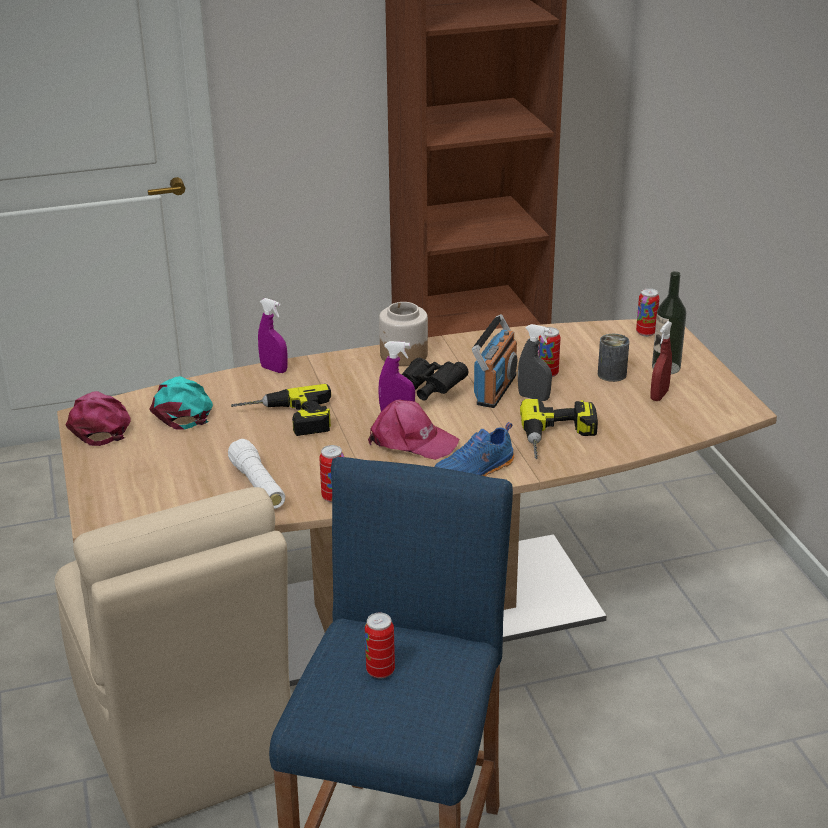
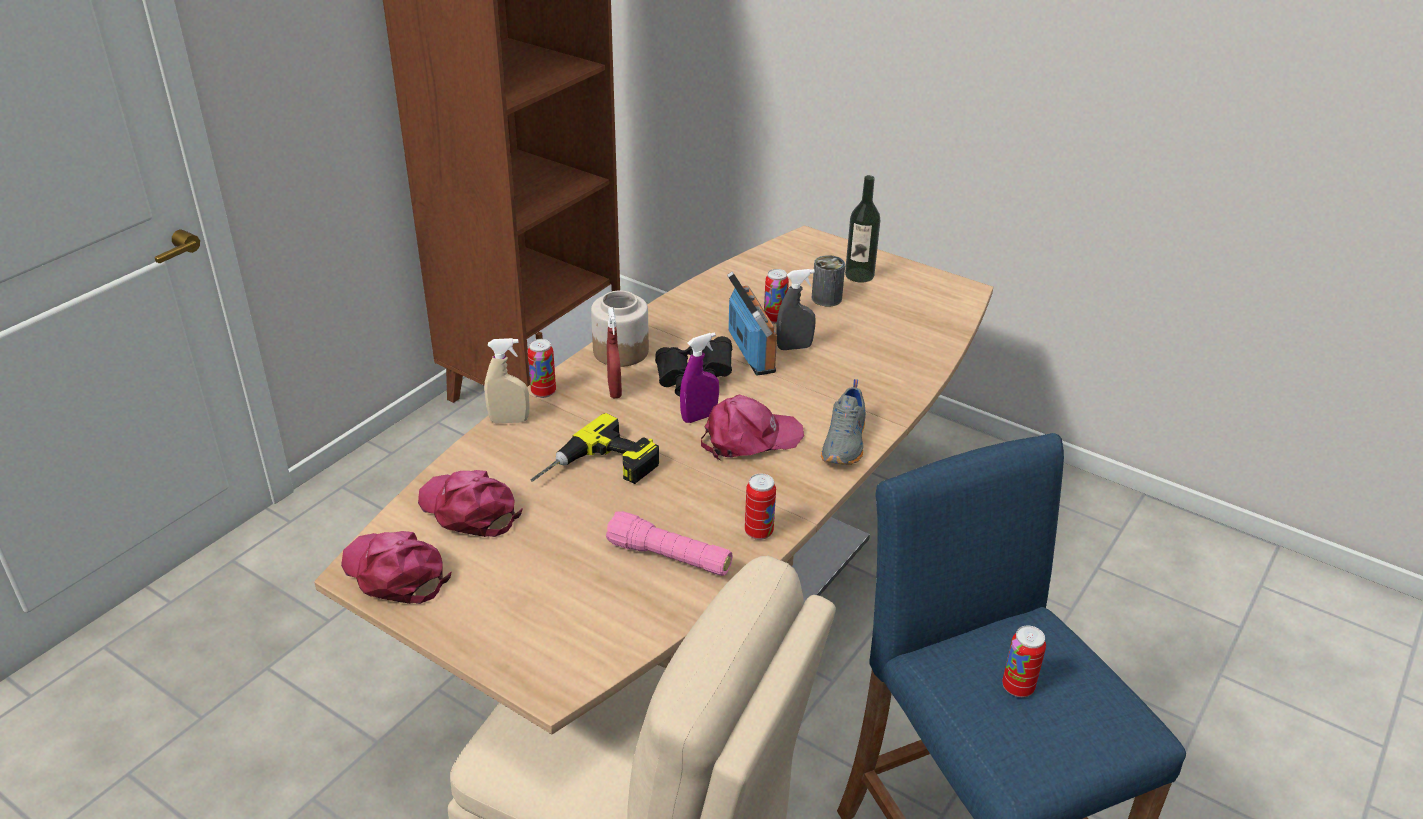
camera: 40 degrees left, 5 degrees up
turquoise cap [149,376,213,430] -> pink cap [418,470,523,537]
white flashlight [228,439,285,509] -> pink flashlight [606,511,732,576]
purple spray bottle [258,298,288,373] -> beige spray bottle [484,338,530,423]
blue shoe [435,422,514,476] -> grey shoe [821,379,866,465]
power drill [520,399,598,460] -> none
can [636,288,659,337] -> can moved to [528,339,556,398]
red spray bottle [650,321,672,401] -> red spray bottle moved to [607,307,622,398]

